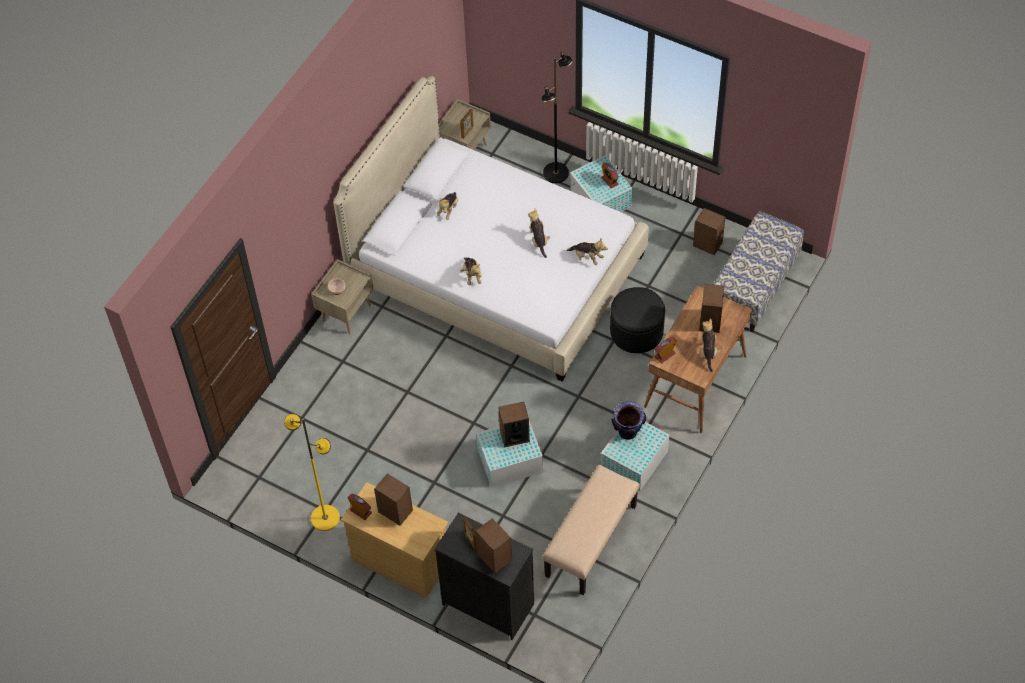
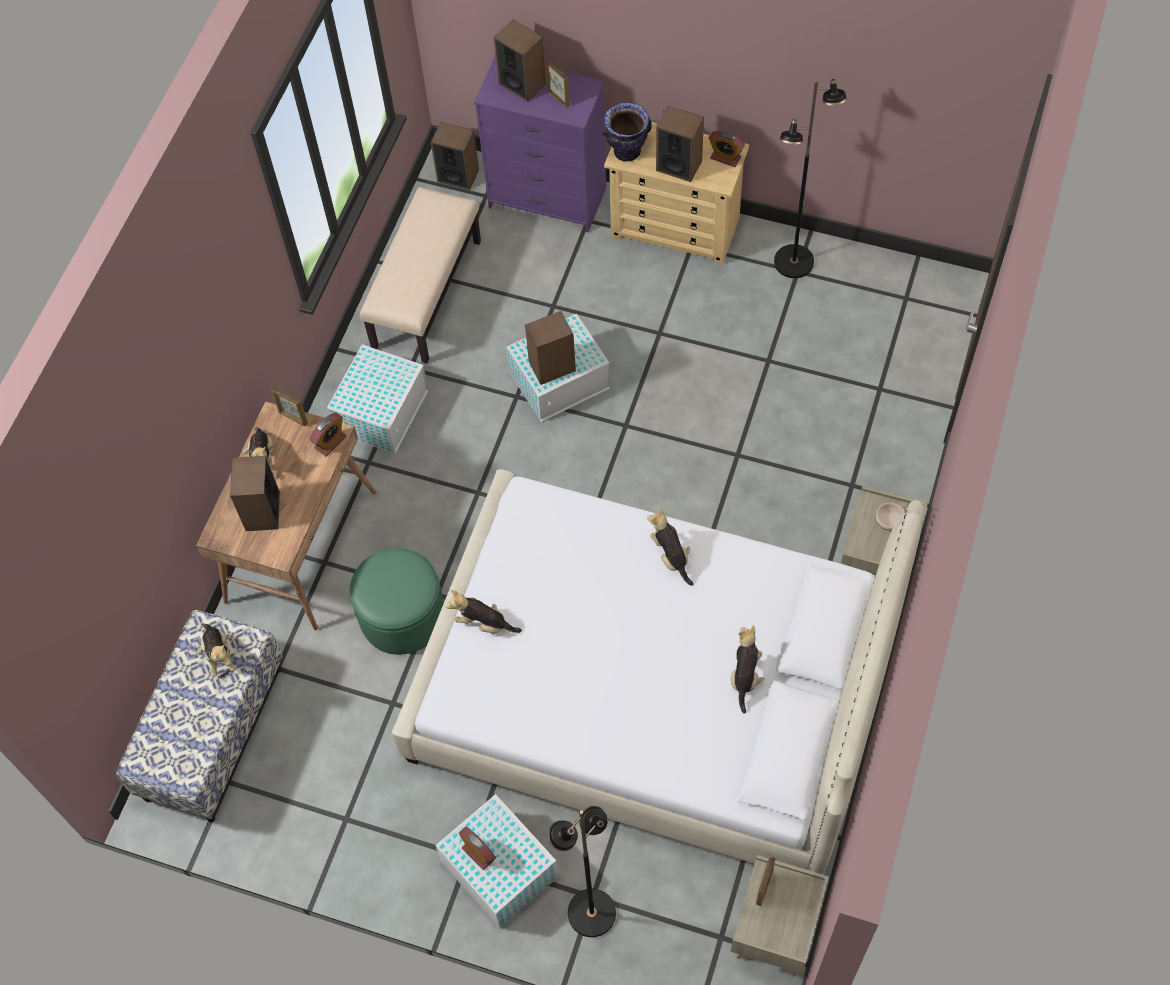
camera: 170 degrees right, 5 degrees up
yellow floor lamp [284,414,340,531] -> black floor lamp [774,79,847,278]
black dresser [434,513,534,640] -> purple dresser [474,56,606,232]
plush toy [528,208,550,258] -> plush toy moved to [197,624,235,676]
black ottoman [610,287,665,353] -> green ottoman [350,548,444,655]
vase [611,401,646,440] -> vase moved to [602,102,652,162]
speaker [693,208,725,255] -> speaker moved to [431,122,479,190]
none -> picture frame [271,386,308,426]

